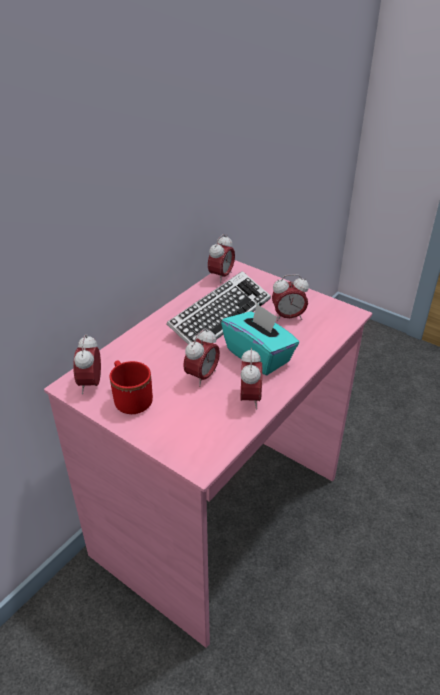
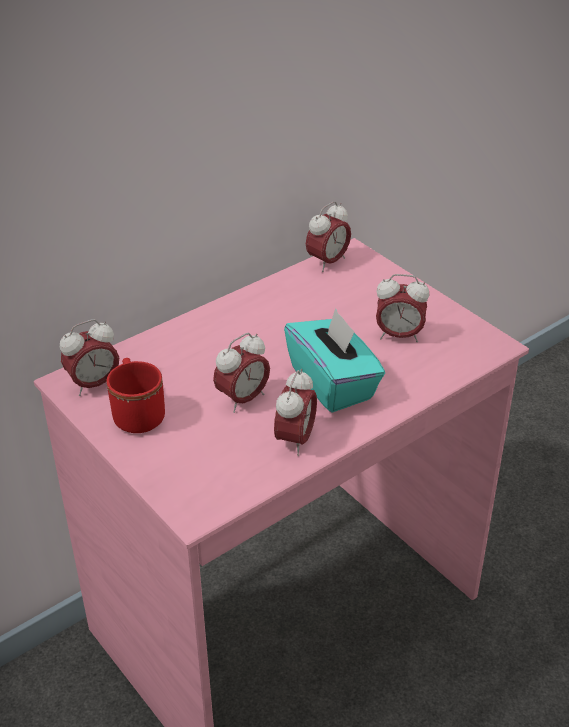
camera: 15 degrees right, 0 degrees up
alarm clock [73,334,101,394] -> alarm clock turned 135 degrees counterclockwise [60,319,119,396]
keyboard [167,271,271,344] -> none

